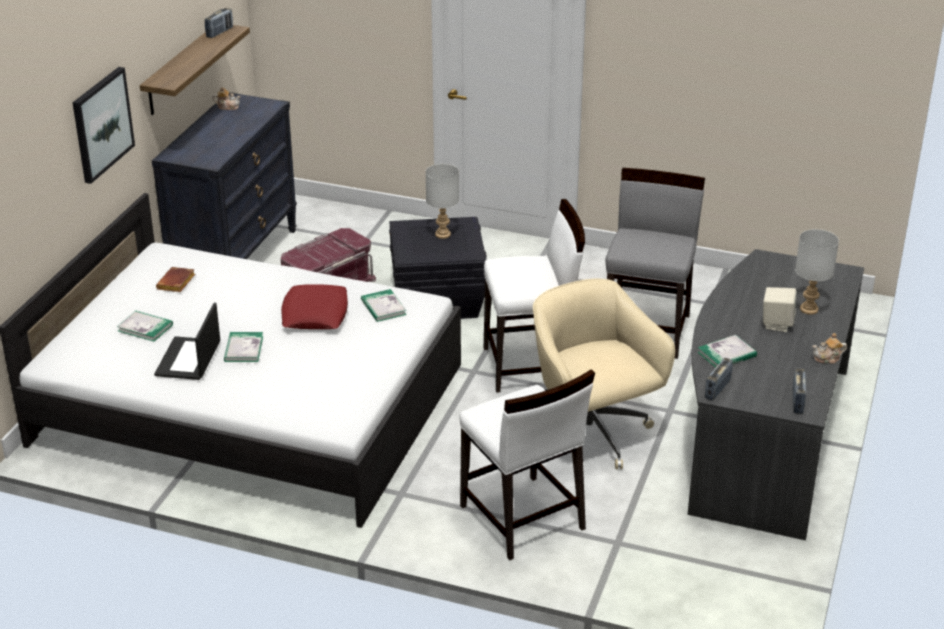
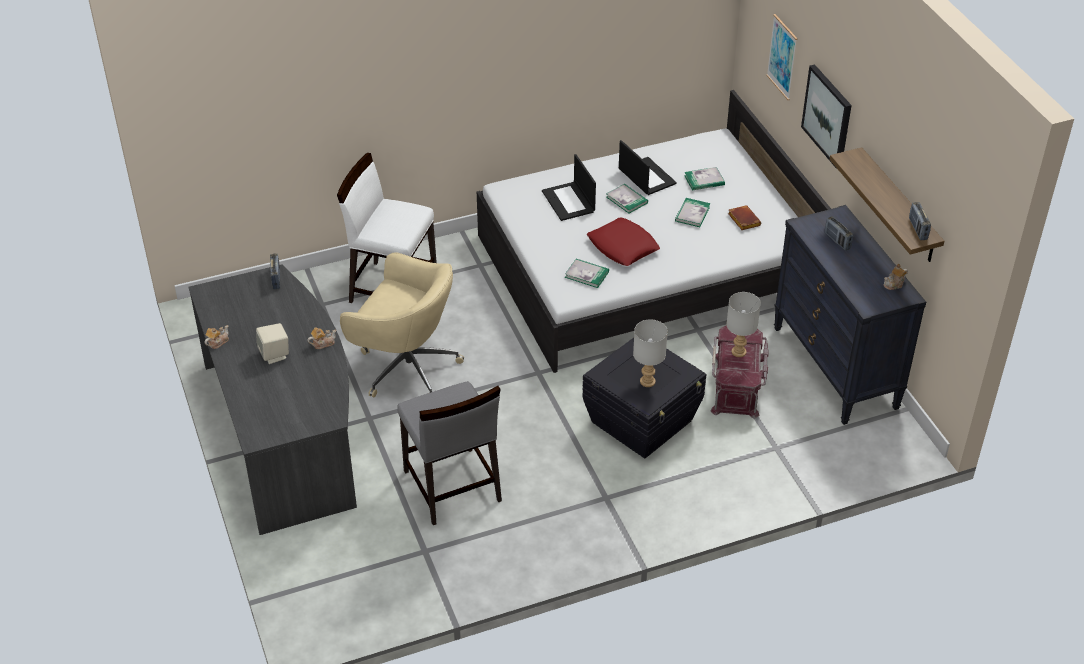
camera: 140 degrees right, 10 degrees up
white chair [484,199,585,393] -> none
book [698,335,757,368] -> book moved to [675,198,710,227]
radio [793,369,806,413] -> radio moved to [825,216,853,251]
grey table lamp [795,229,839,315] -> grey table lamp moved to [726,292,761,357]
none -> teapot [307,327,336,349]
none -> laptop [542,154,596,221]
none -> picture [766,14,797,100]

